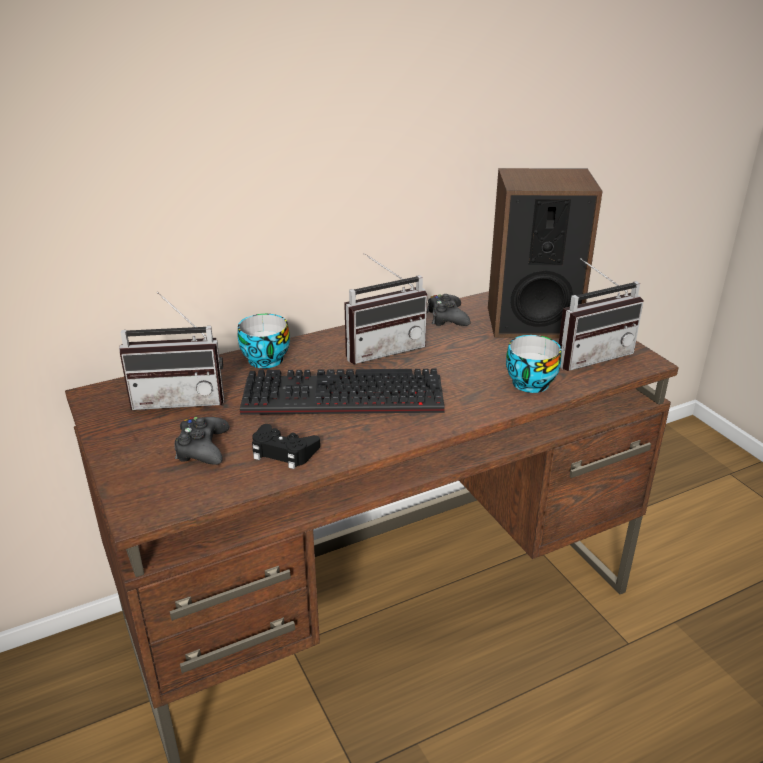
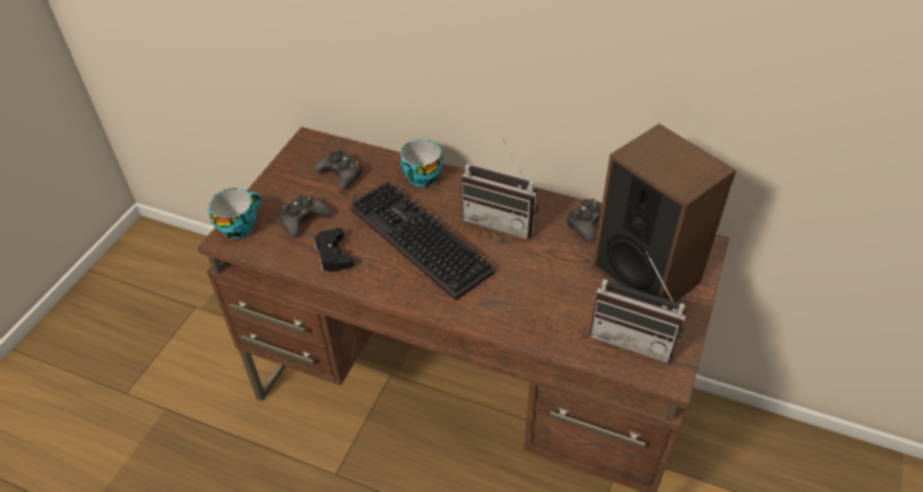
camera: 50 degrees right, 15 degrees up
radio [119,292,224,410] -> black game controller [315,149,362,190]
cup [506,335,561,393] -> cup moved to [208,188,261,239]

